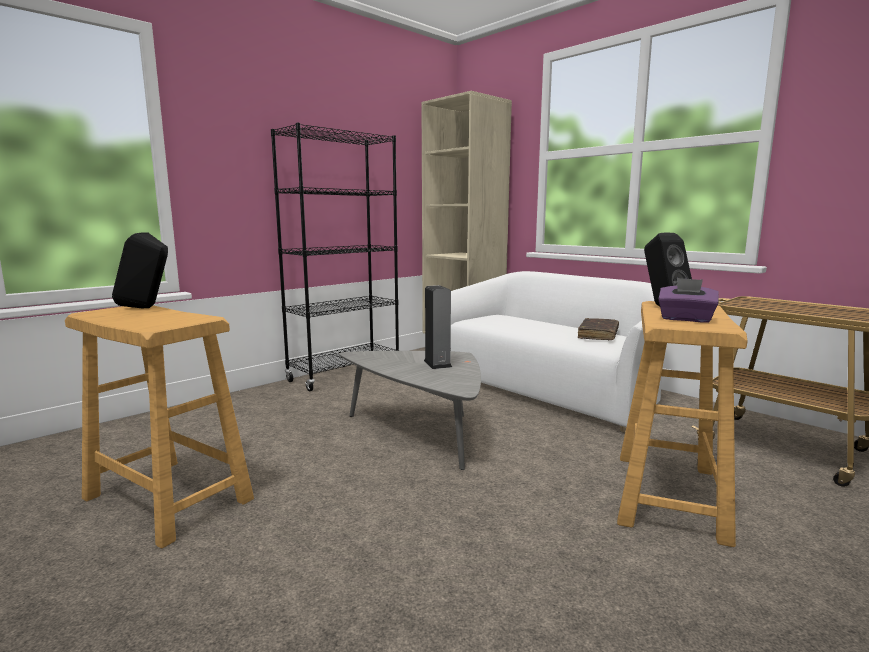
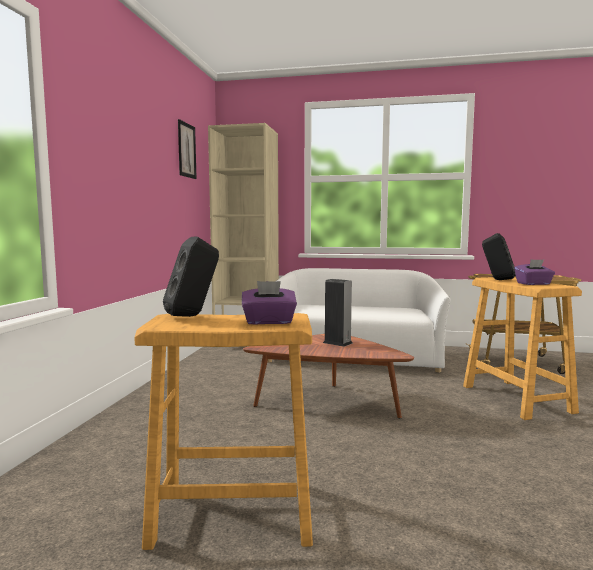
camera: 35 degrees left, 5 degrees down
black bookcase [271,123,399,391] -> none
grey coffee table [339,351,481,470] -> brown coffee table [243,334,414,418]
brown book [578,318,619,340] -> none
none -> picture [178,119,197,179]
none -> purple tissue box [242,281,297,325]

